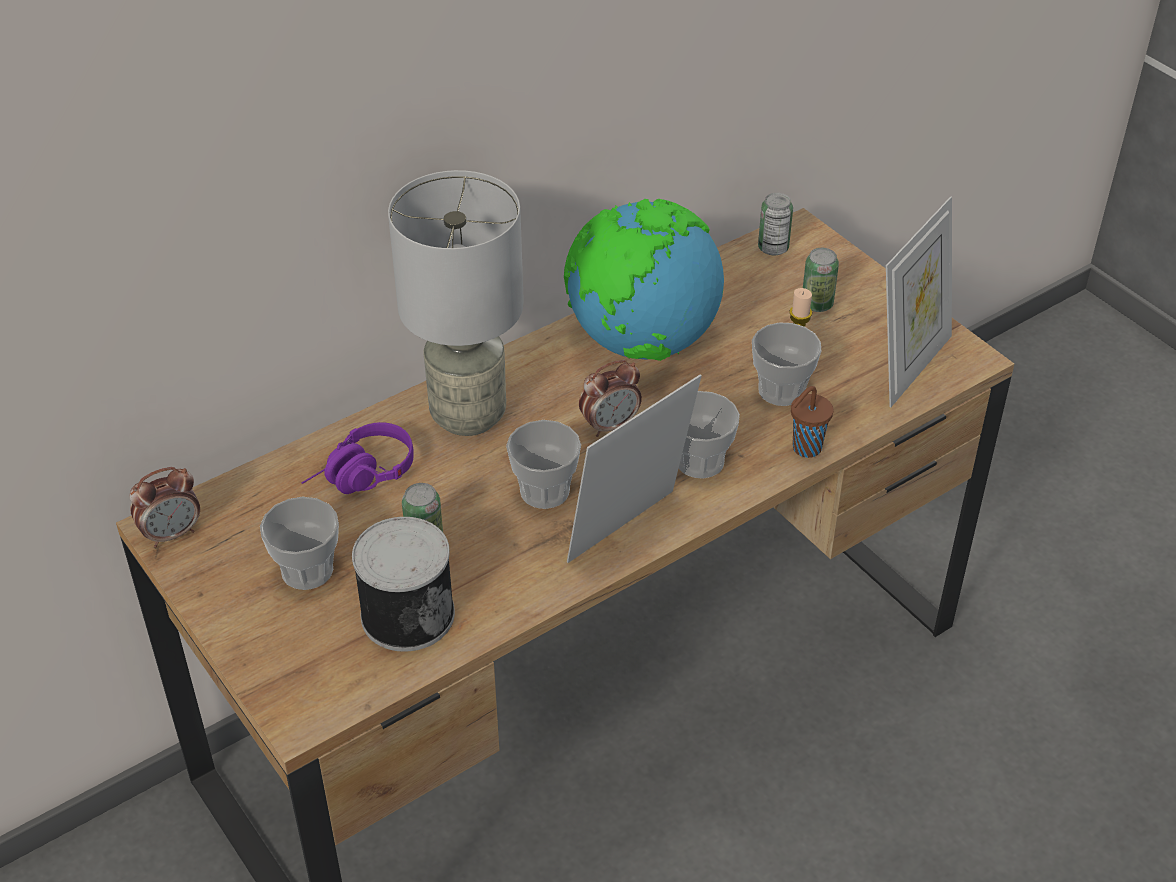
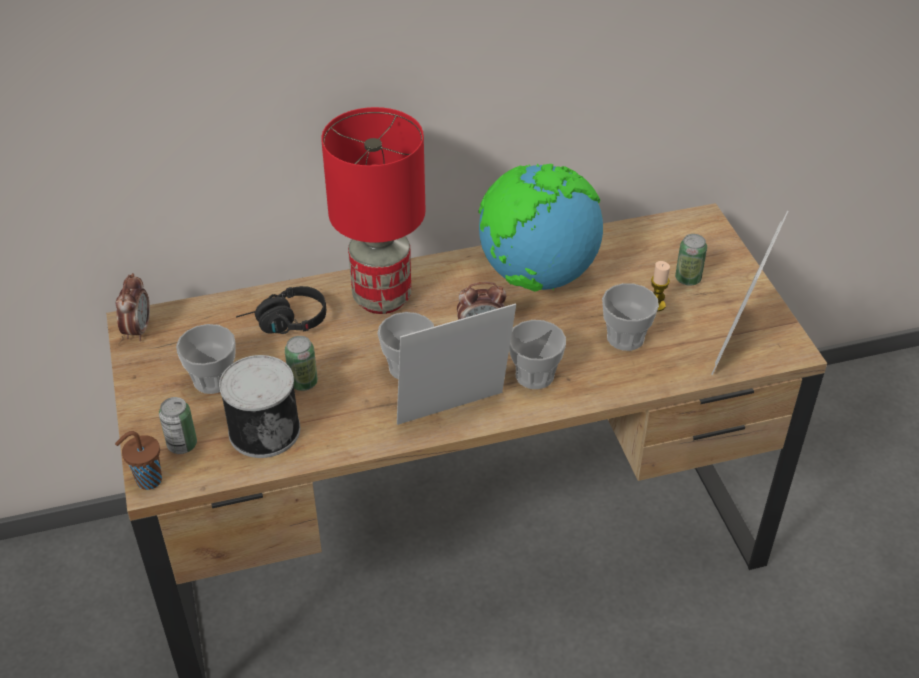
camera: 20 degrees right, 0 degrees up
alarm clock [129,467,200,548] -> alarm clock turned 75 degrees counterclockwise [116,273,150,341]
purple headphones [301,422,414,494] -> black headphones [236,286,326,334]
grey table lamp [388,170,524,436] -> red table lamp [321,107,425,314]
can [758,193,793,255] -> can moved to [159,397,197,454]
brown cup [791,386,834,458] -> brown cup moved to [115,431,162,490]
picture frame [886,196,952,407] -> picture frame turned 150 degrees clockwise [711,210,788,375]

